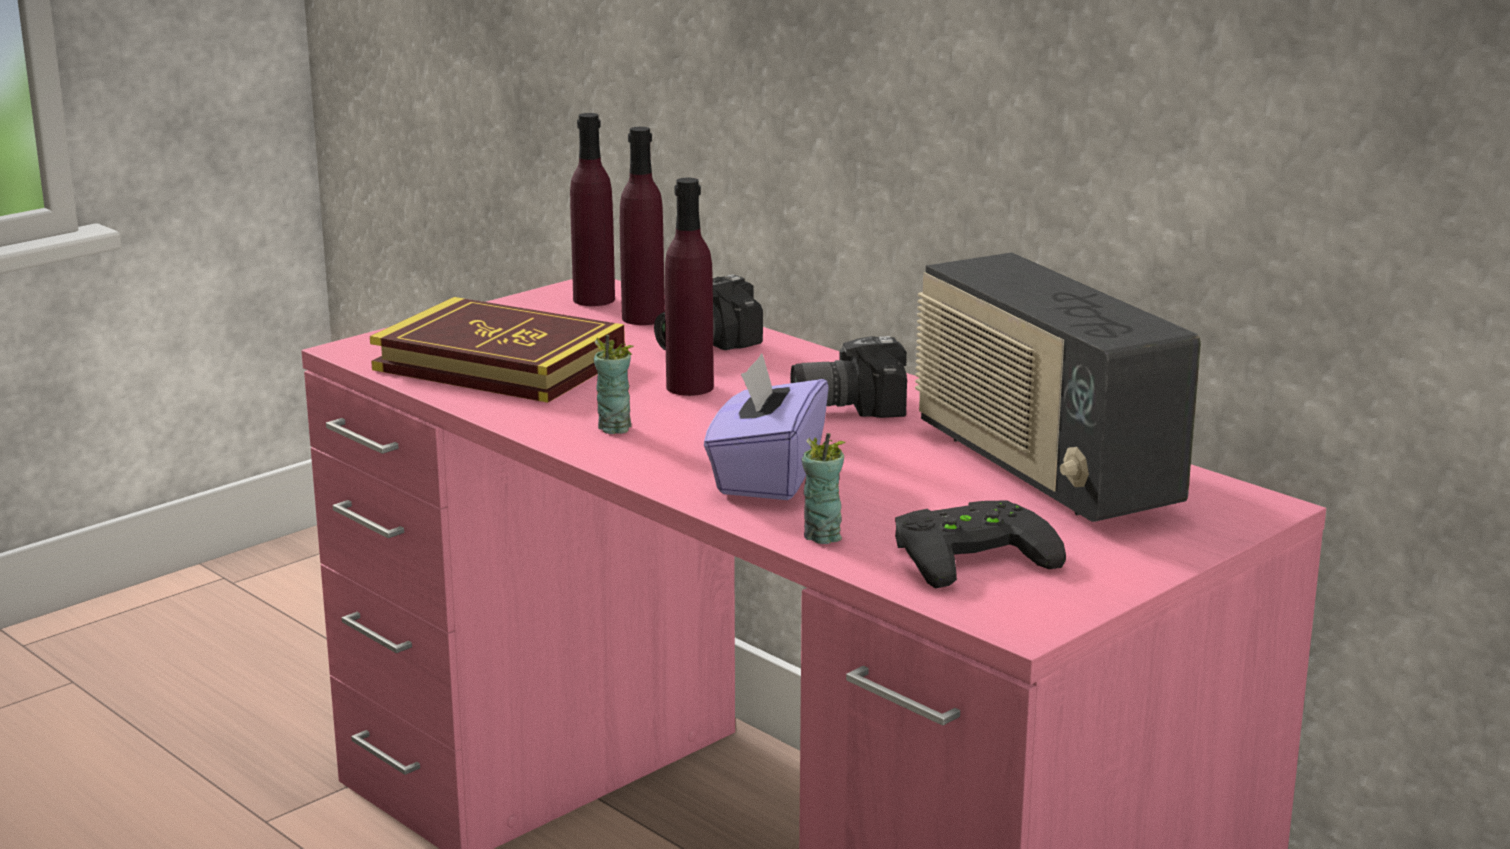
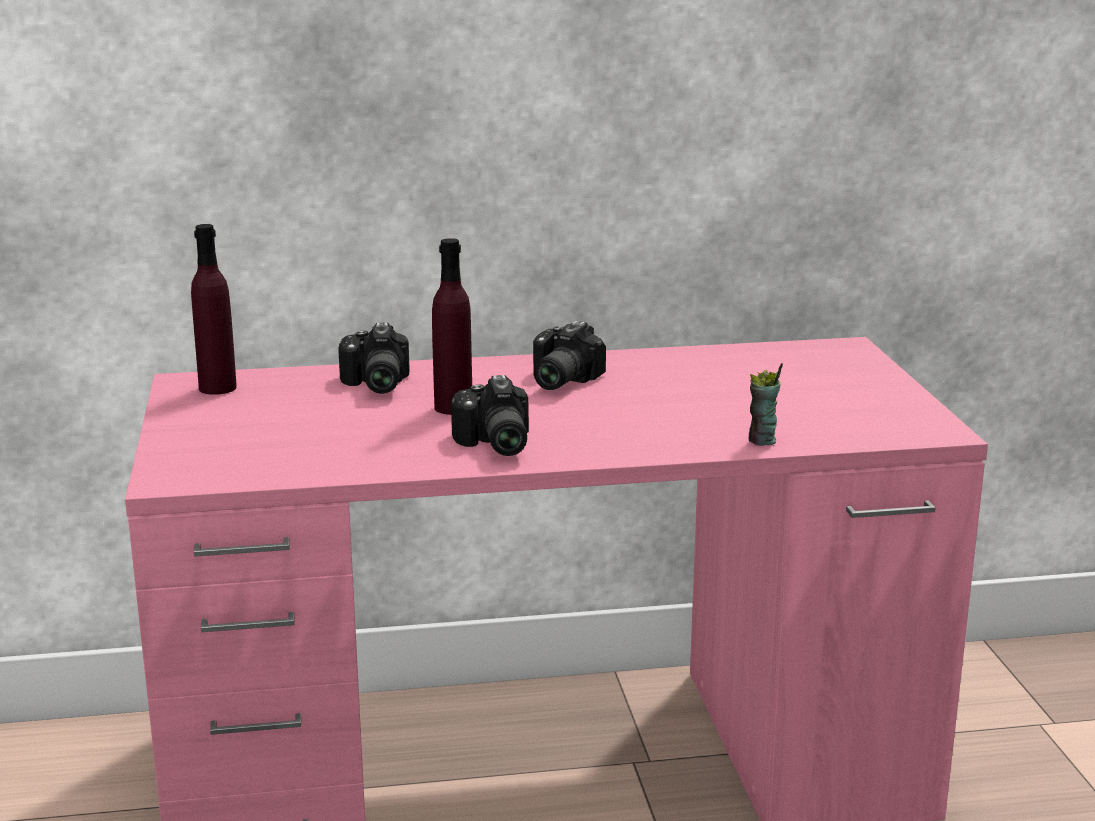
camera: 55 degrees left, 0 degrees up
book [370,297,625,403] -> none
cup [594,335,633,434] -> camera [451,375,529,456]
purple bottle [620,127,665,325] -> none
purple tissue box [704,353,829,500] -> none
black game controller [895,500,1066,589] -> none
radio [915,252,1201,522] -> none

